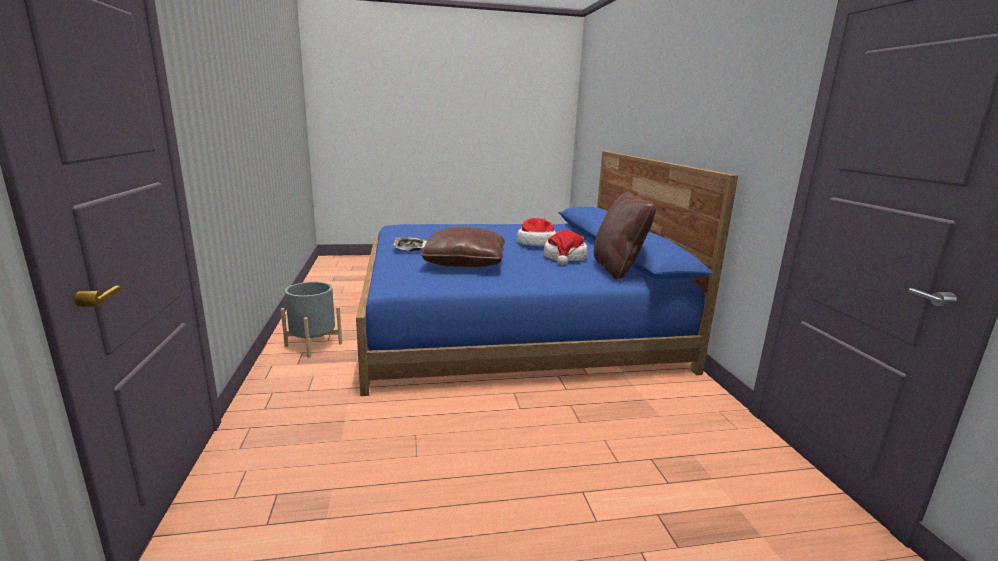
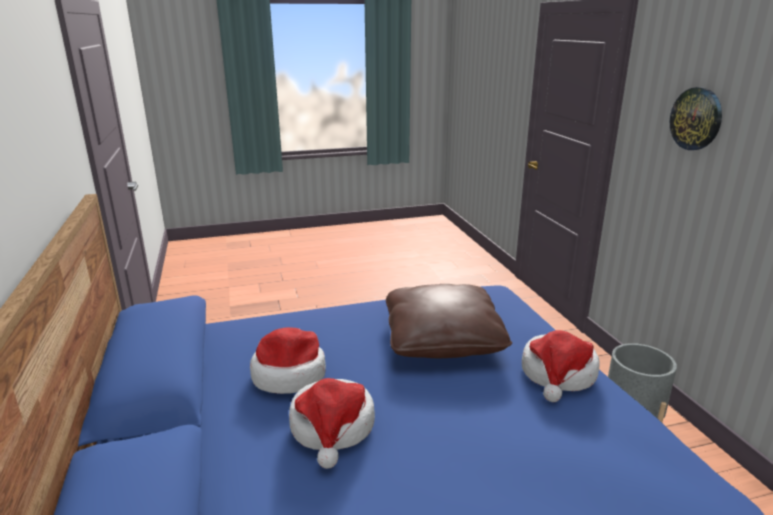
camera: 175 degrees right, 5 degrees up
tray [392,237,427,251] -> hat [522,330,600,402]
brown pillow [593,192,656,279] -> none
none -> wall clock [670,87,722,150]

